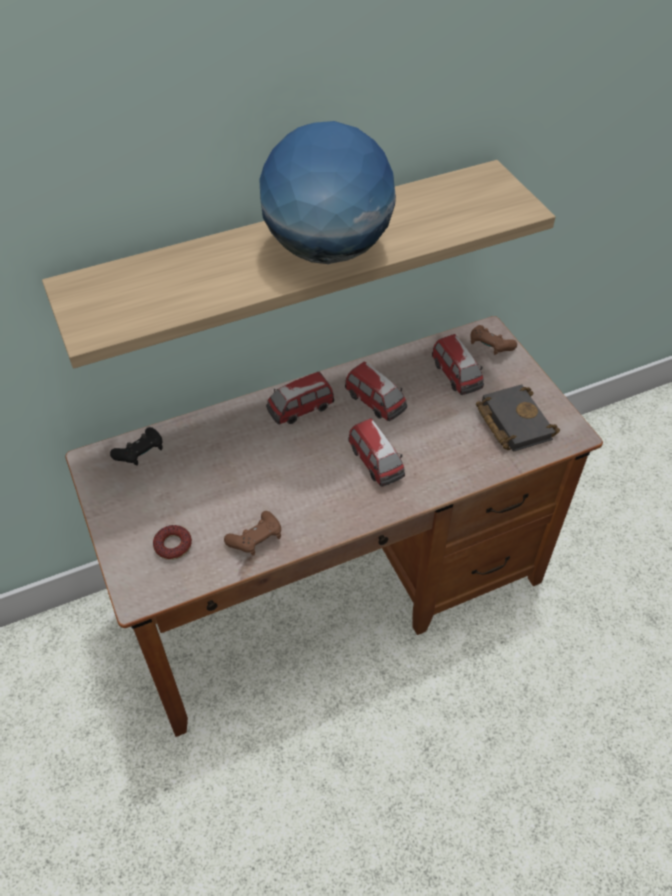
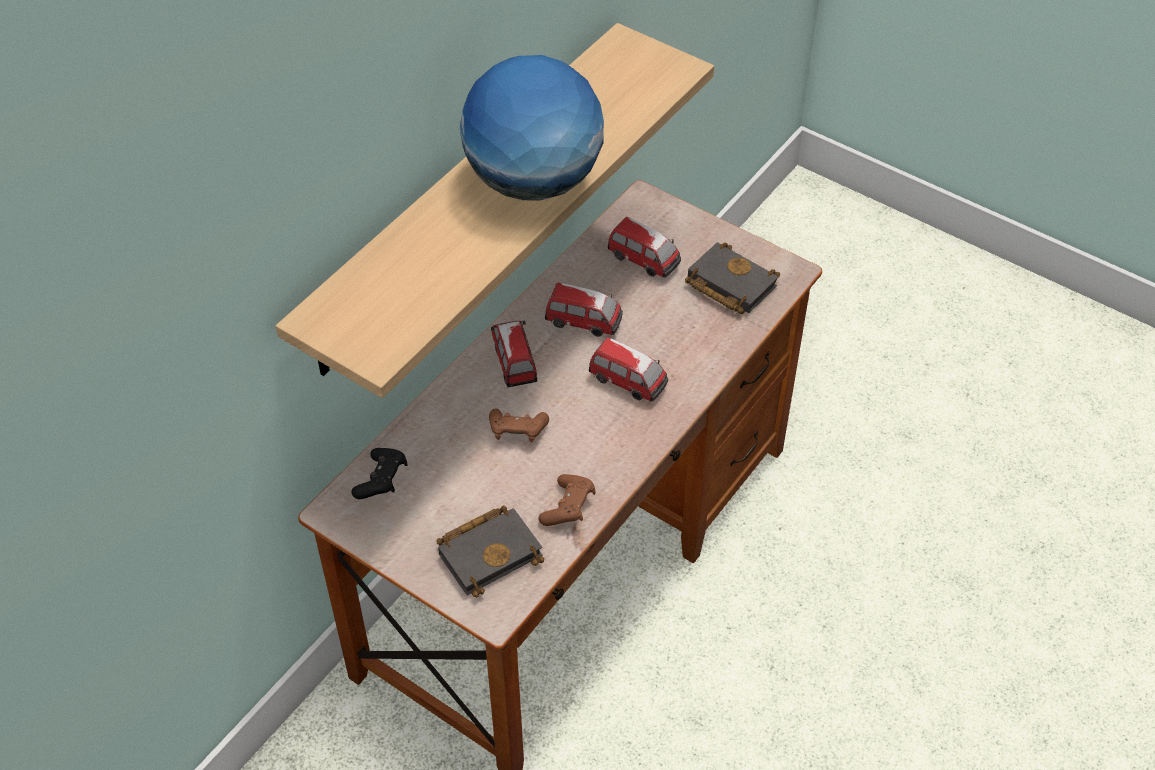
camera: 30 degrees left, 0 degrees up
donut [153,525,192,560] -> black book [436,505,544,598]
toy car [266,372,334,424] -> toy car turned 135 degrees clockwise [491,320,537,387]
brown game controller [470,325,517,355] -> brown game controller moved to [489,408,549,442]

